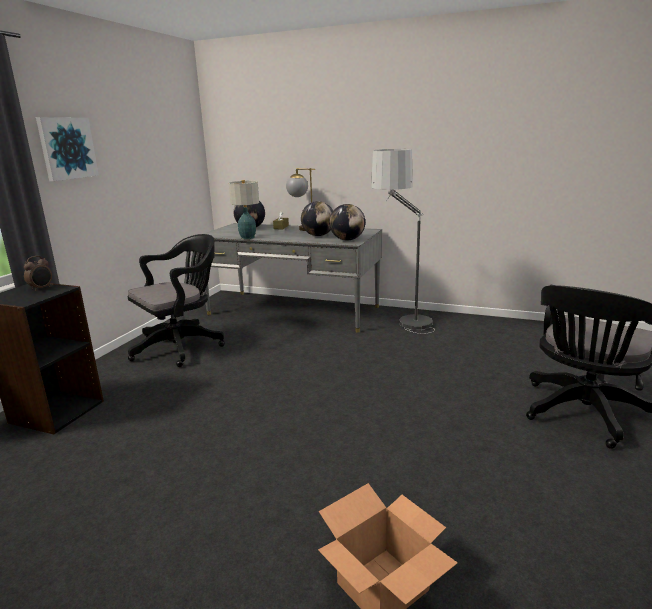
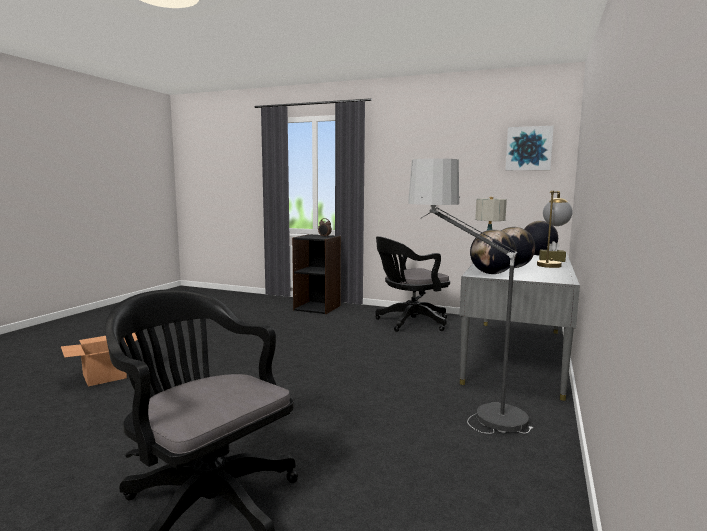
camera: 90 degrees right, 10 degrees down
picture [36,117,99,181] -> picture moved to [505,126,554,170]
black office chair [128,234,225,367] -> black office chair turned 105 degrees clockwise [375,236,450,332]

